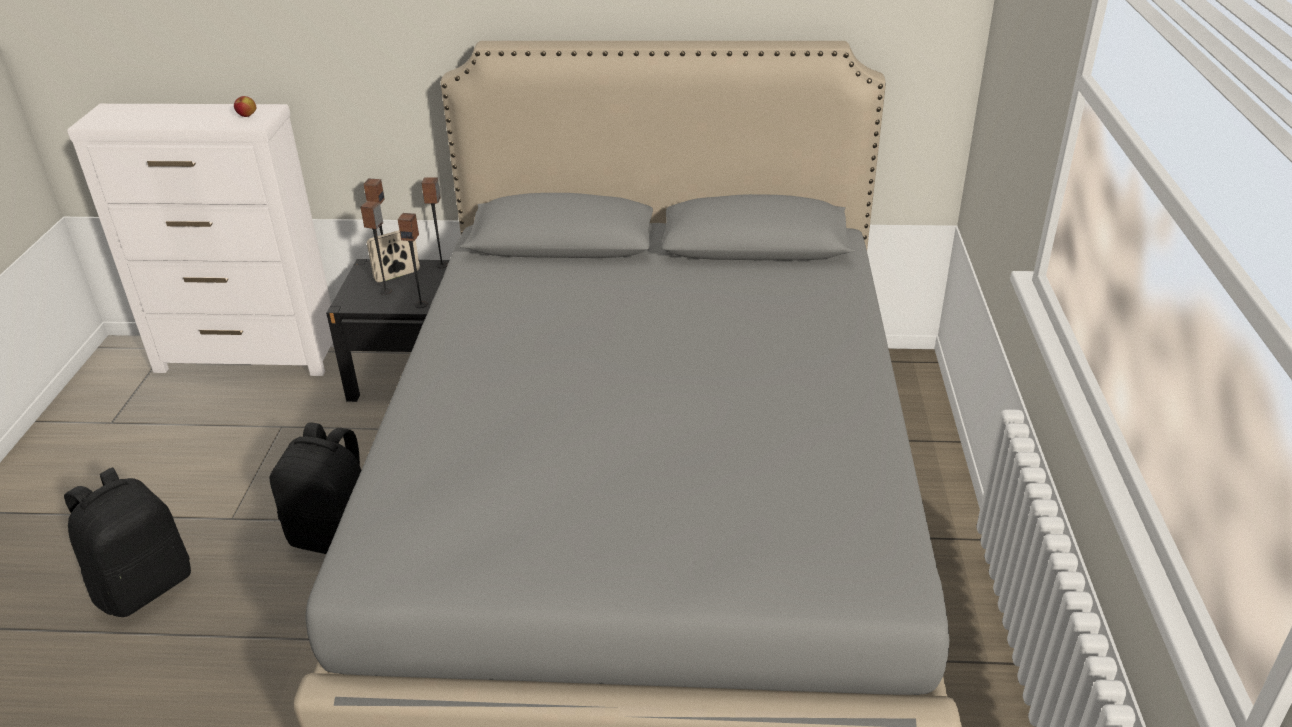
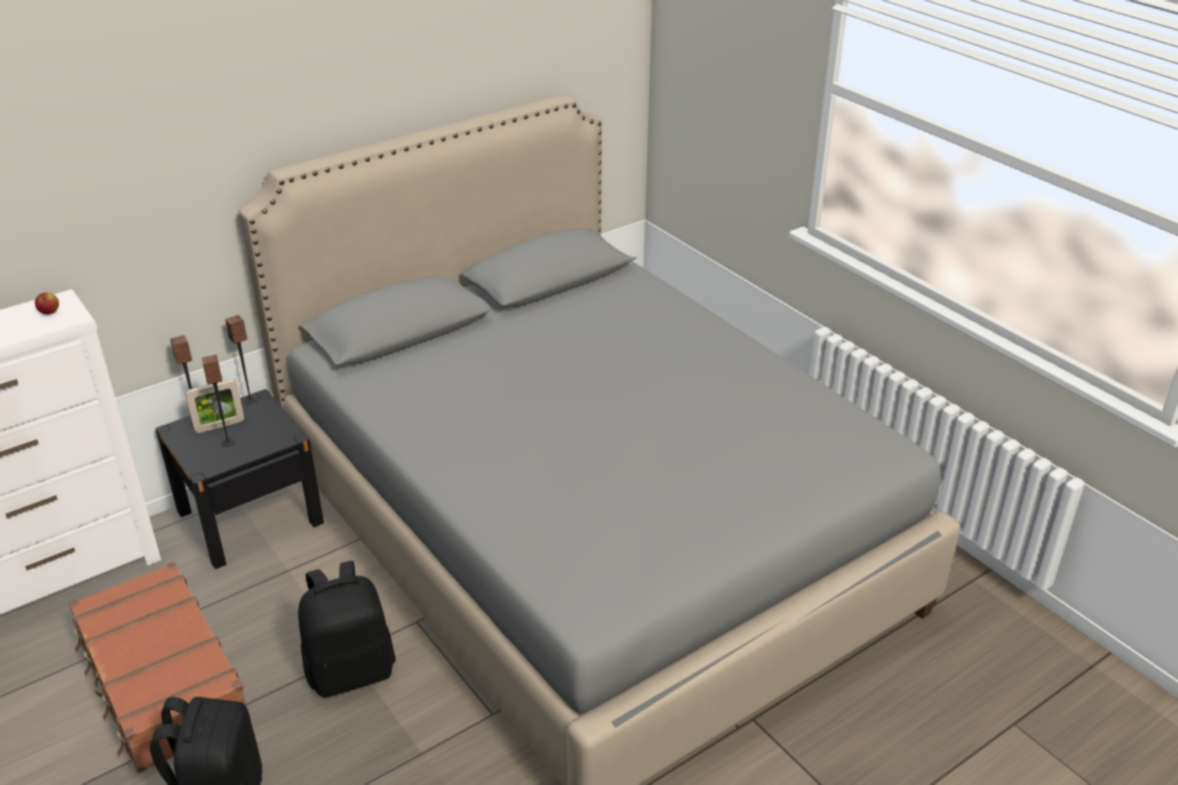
camera: 40 degrees left, 0 degrees up
picture frame [367,230,420,283] -> picture frame turned 135 degrees counterclockwise [186,379,244,433]
speaker [398,213,428,308] -> none
none -> brown suitcase [69,562,251,773]

